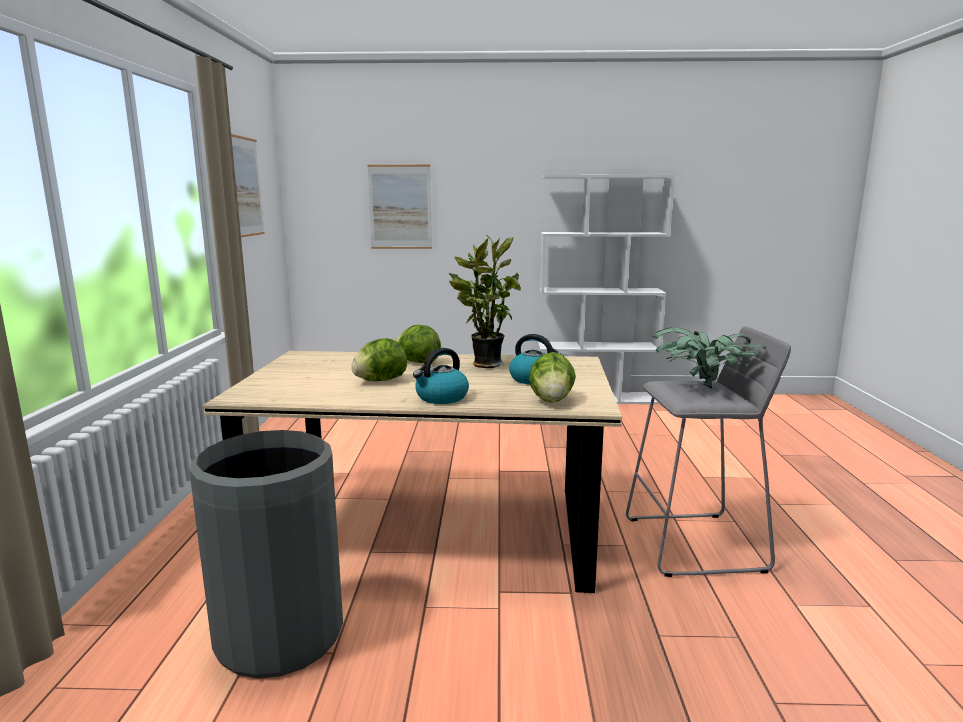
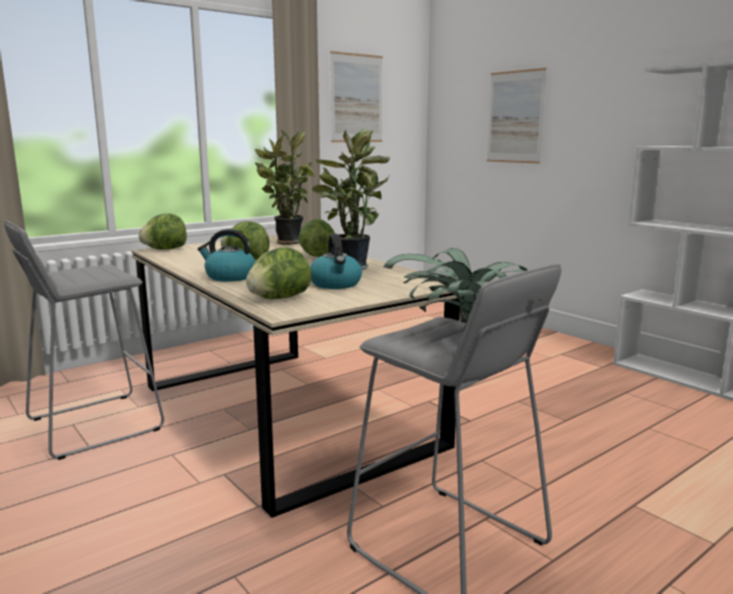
camera: 50 degrees right, 0 degrees up
grey trash can [189,430,343,679] -> grey stool [4,221,164,460]
none -> lettuce [139,213,187,250]
none -> potted plant [255,130,315,245]

